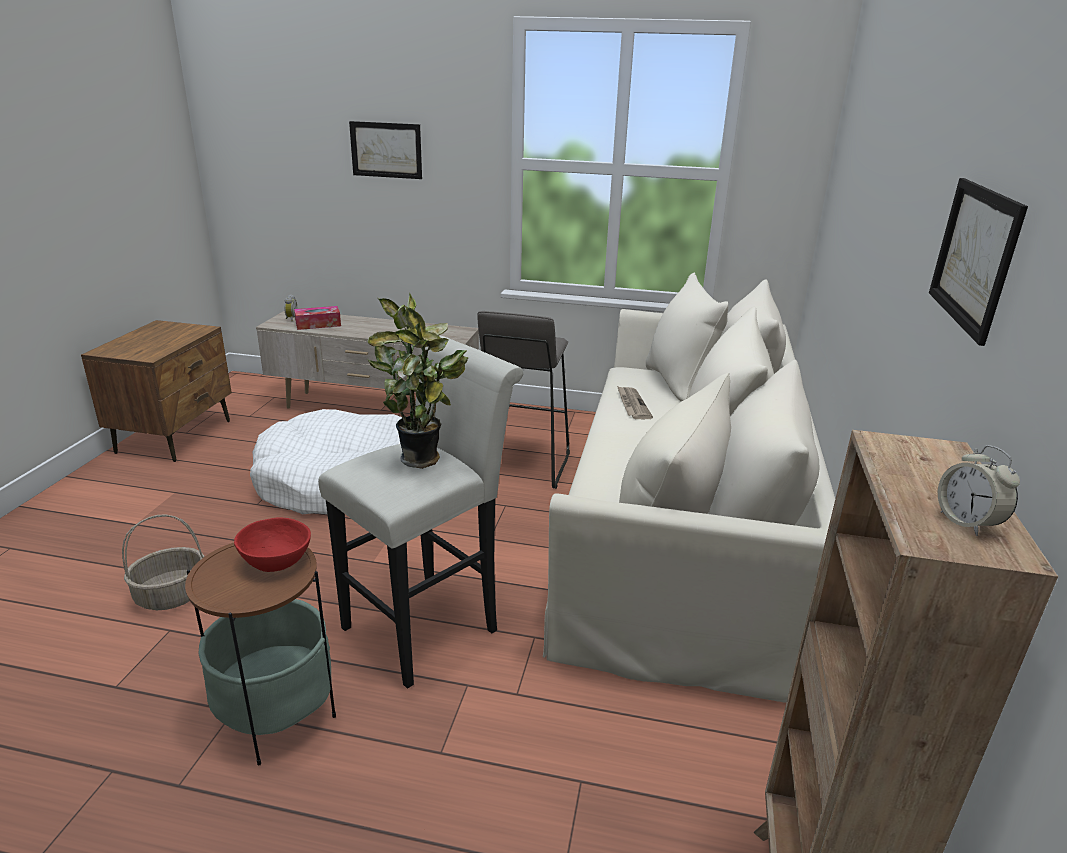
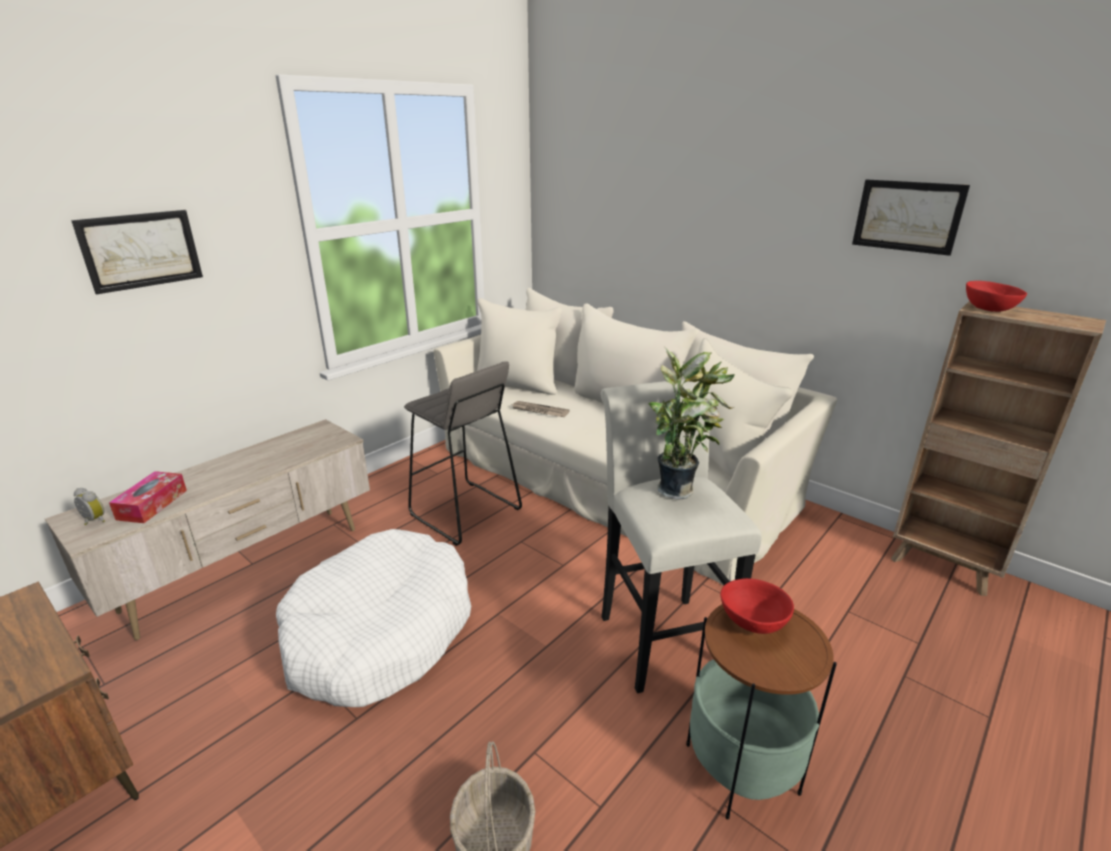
camera: 60 degrees left, 0 degrees up
alarm clock [938,445,1020,536] -> none
none -> red bowl [966,281,1027,312]

